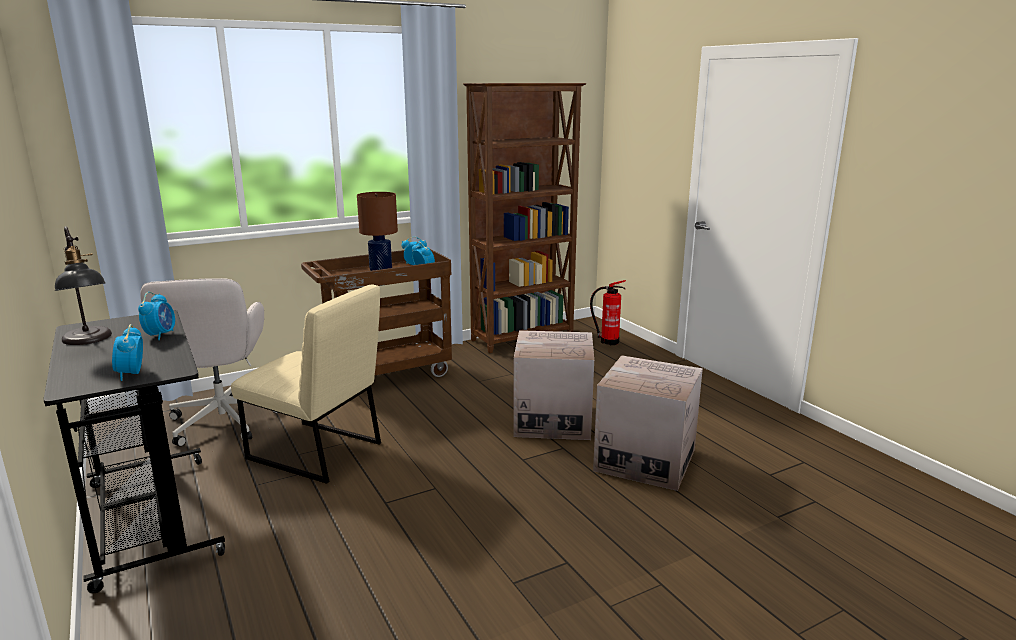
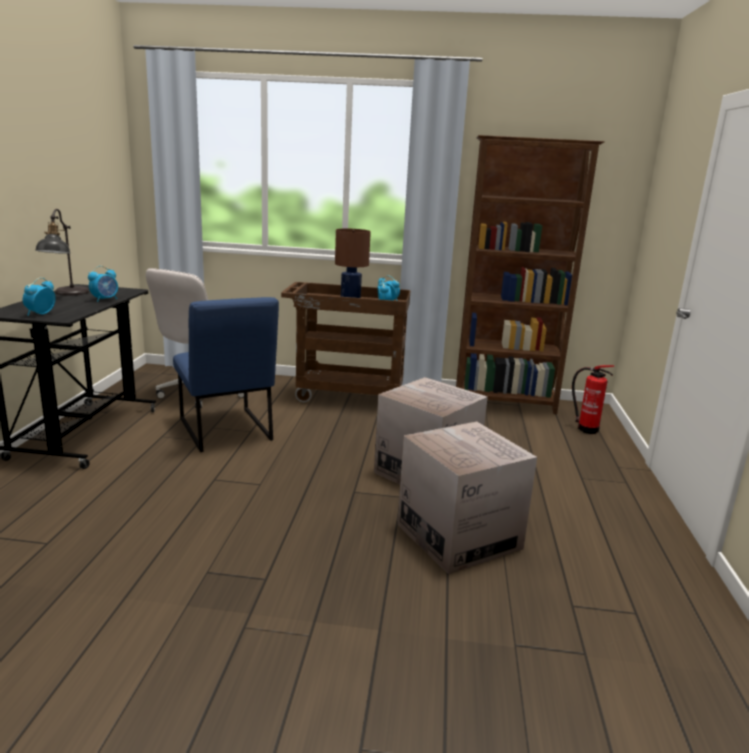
camera: 35 degrees right, 0 degrees up
beige chair [231,284,381,484] -> blue chair [173,297,279,452]

